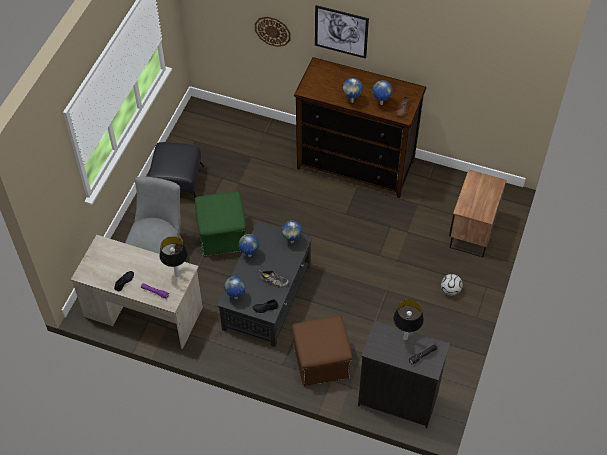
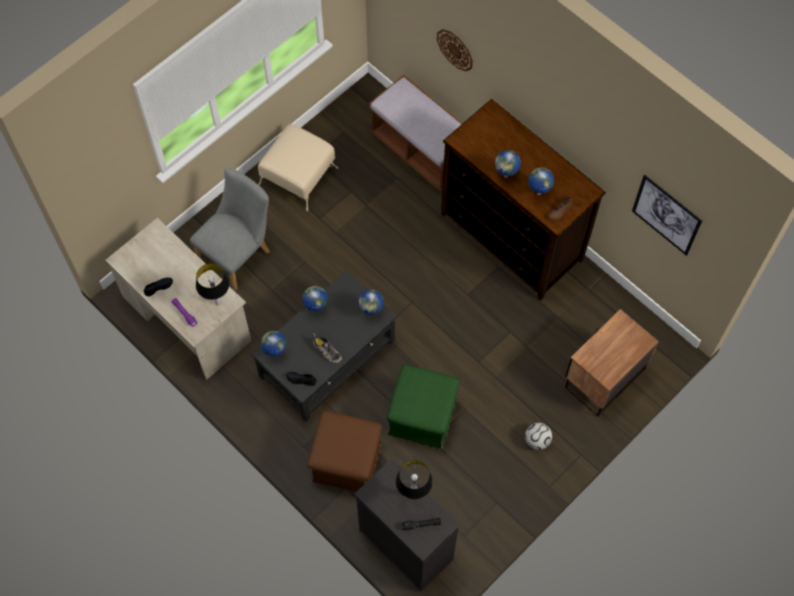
camera: 25 degrees right, 10 degrees up
black ottoman [148,142,204,197] -> beige ottoman [258,124,339,211]
green ottoman [195,191,246,256] -> green ottoman moved to [387,365,460,450]
picture [315,5,369,59] -> picture moved to [632,174,702,256]
none -> brown bench [369,75,463,192]

